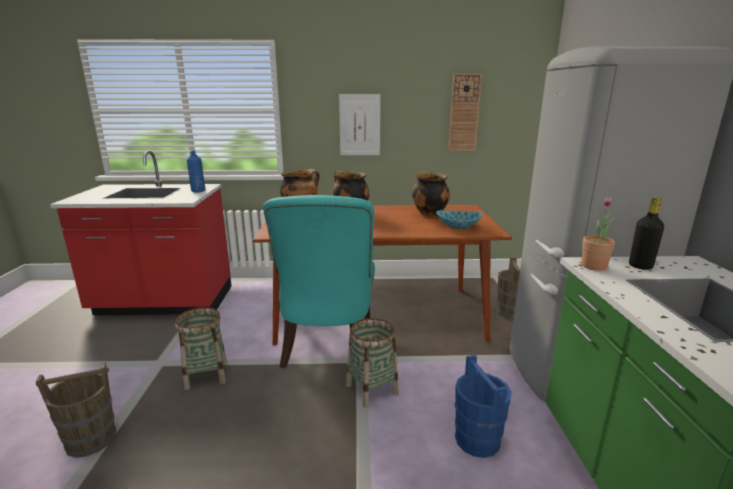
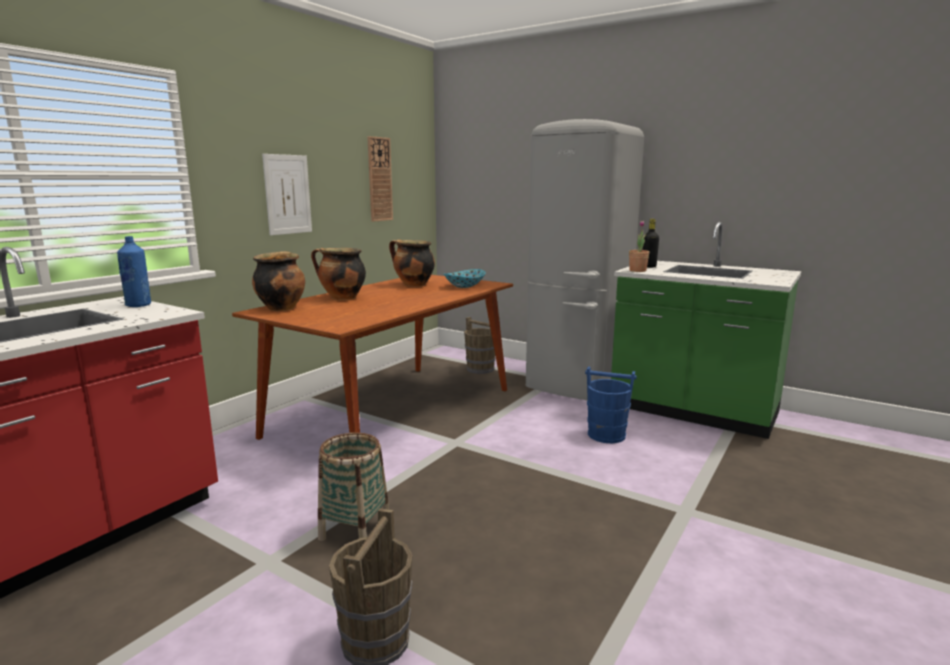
camera: 55 degrees left, 5 degrees down
turquoise chair [263,195,375,368] -> none
basket [346,318,398,408] -> none

